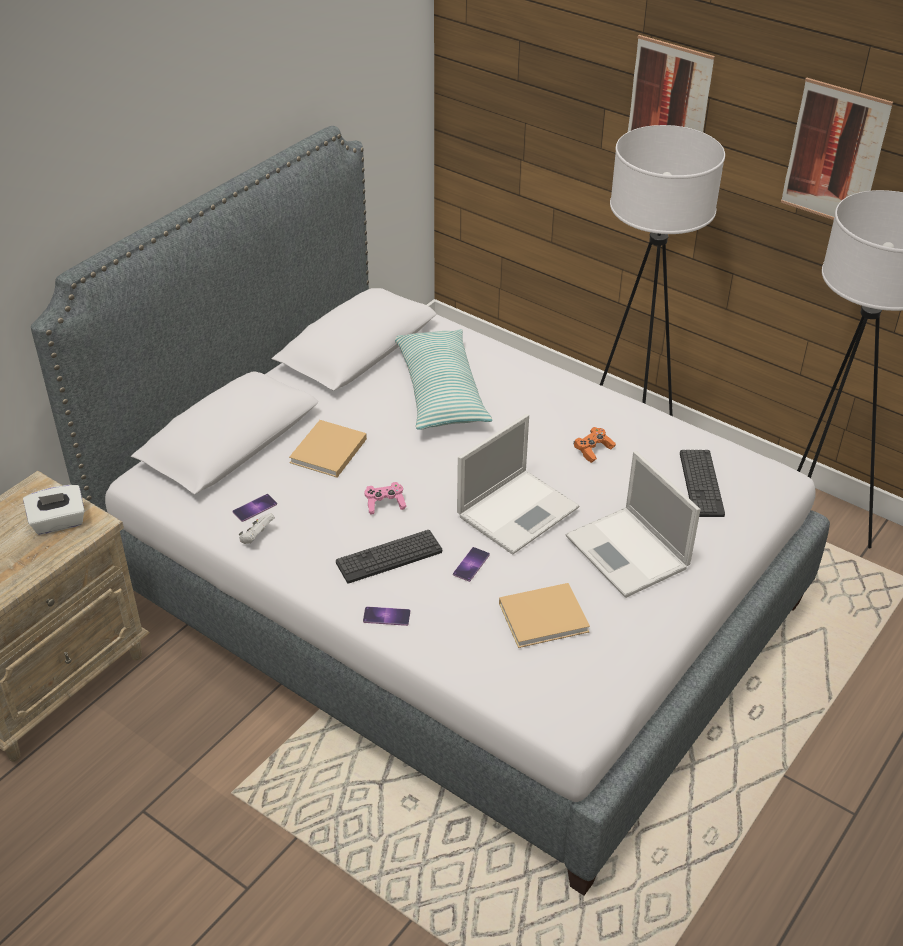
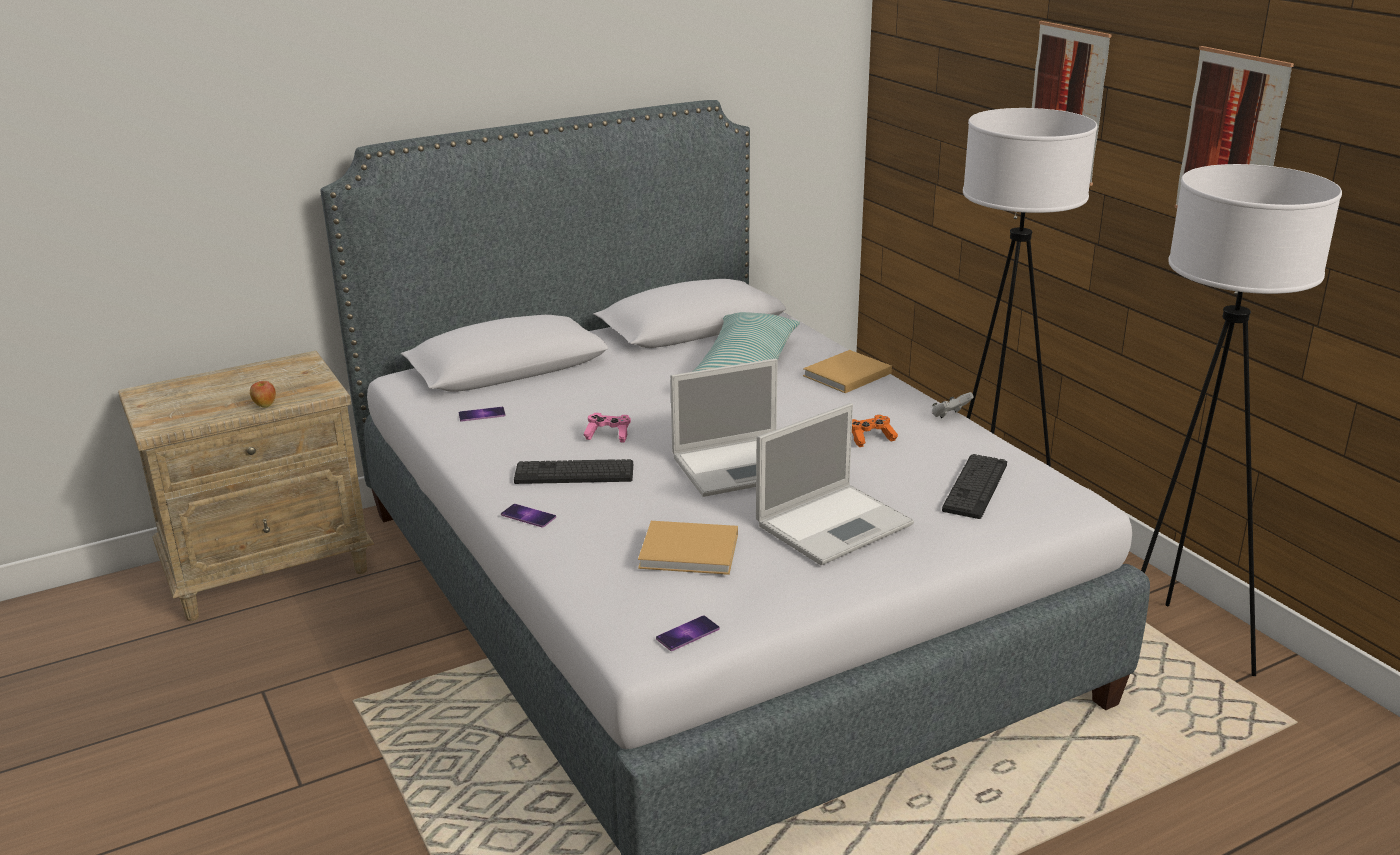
camera: 25 degrees right, 15 degrees down
white tissue box [23,485,85,535] -> none
white game controller [239,513,275,544] -> white game controller moved to [932,392,974,418]
beige book [289,420,367,477] -> beige book moved to [803,350,892,393]
phone [453,547,490,582] -> phone moved to [656,615,720,651]
laptop [566,451,701,598] -> laptop turned 120 degrees counterclockwise [756,403,914,565]
none -> apple [250,381,276,408]

